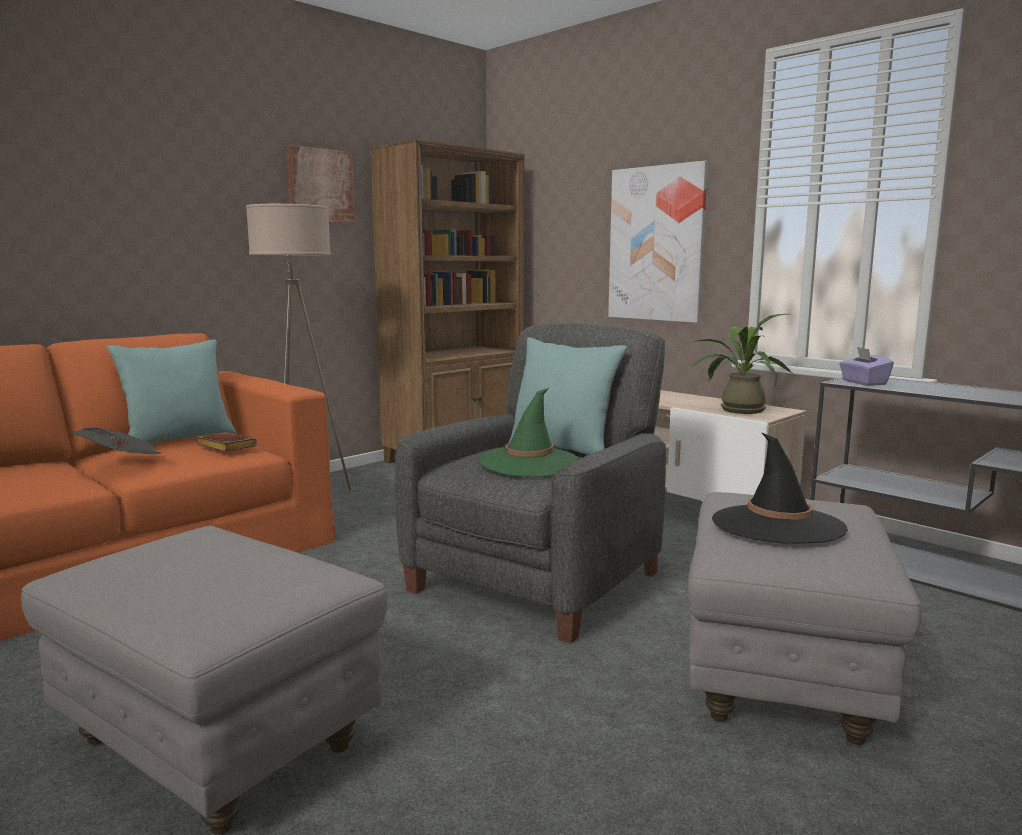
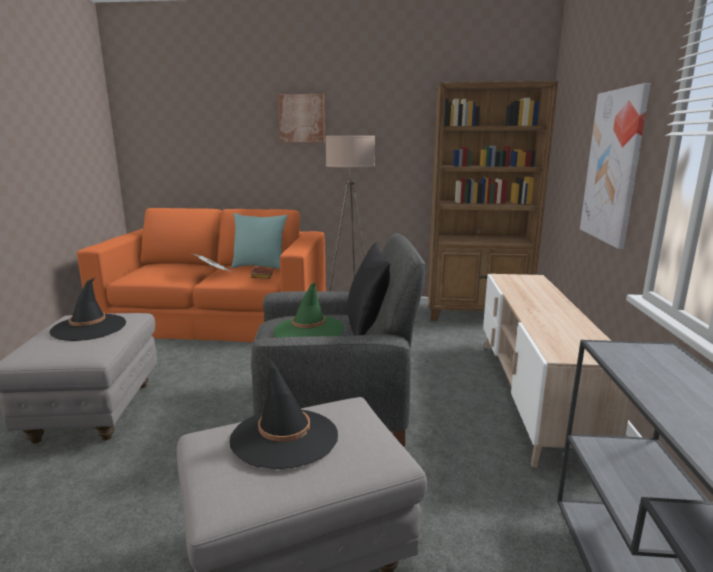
camera: 50 degrees right, 5 degrees up
picture [286,145,355,223] -> picture moved to [277,94,325,143]
turquoise pillow [509,337,627,455] -> black pillow [347,242,390,335]
potted plant [688,314,794,414] -> none
purple tissue box [839,347,894,386] -> none
none -> black hat [50,277,126,341]

